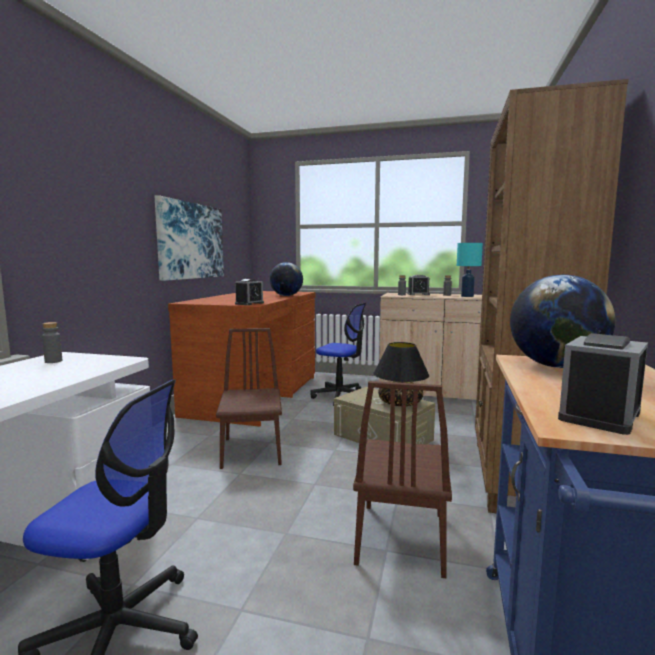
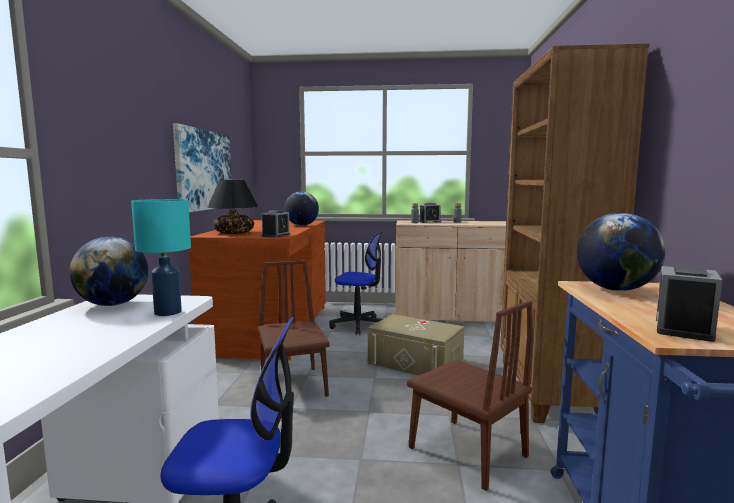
camera: 10 degrees left, 0 degrees up
grey bottle [42,322,62,363] -> globe [69,237,148,306]
brown chair [353,381,452,578] -> brown chair turned 45 degrees counterclockwise [407,301,533,491]
black table lamp [373,342,429,406] -> black table lamp moved to [208,180,258,234]
turquoise table lamp [457,243,483,297] -> turquoise table lamp moved to [131,199,191,316]

